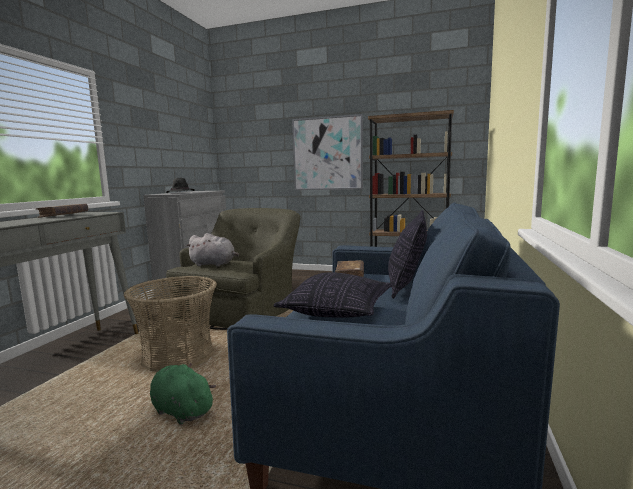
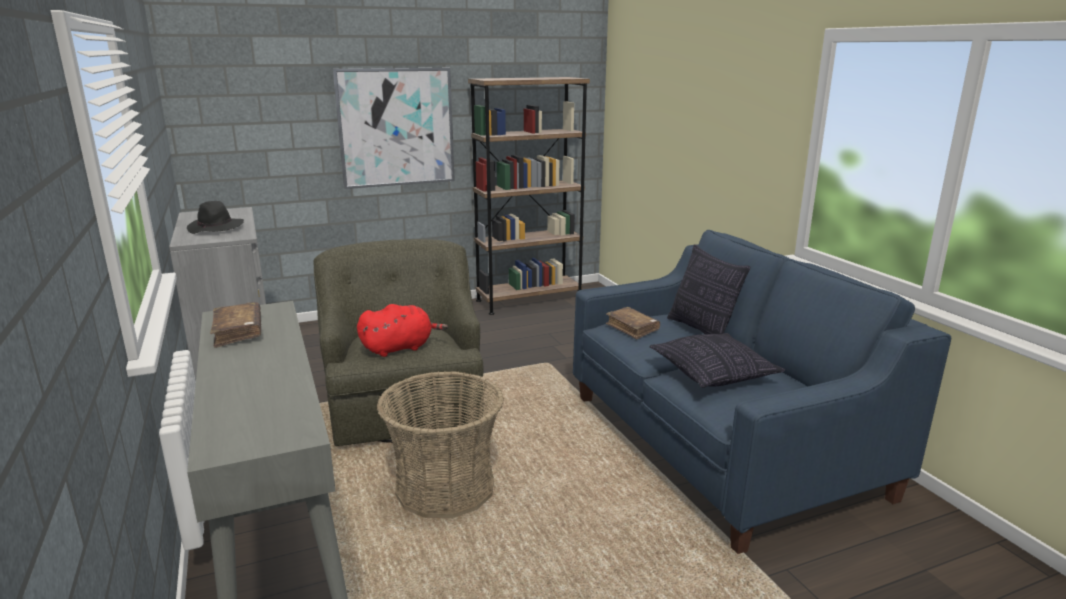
camera: 40 degrees left, 10 degrees up
green plush toy [150,363,216,425] -> none
grey plush toy [186,233,239,267] -> red plush toy [357,304,448,357]

